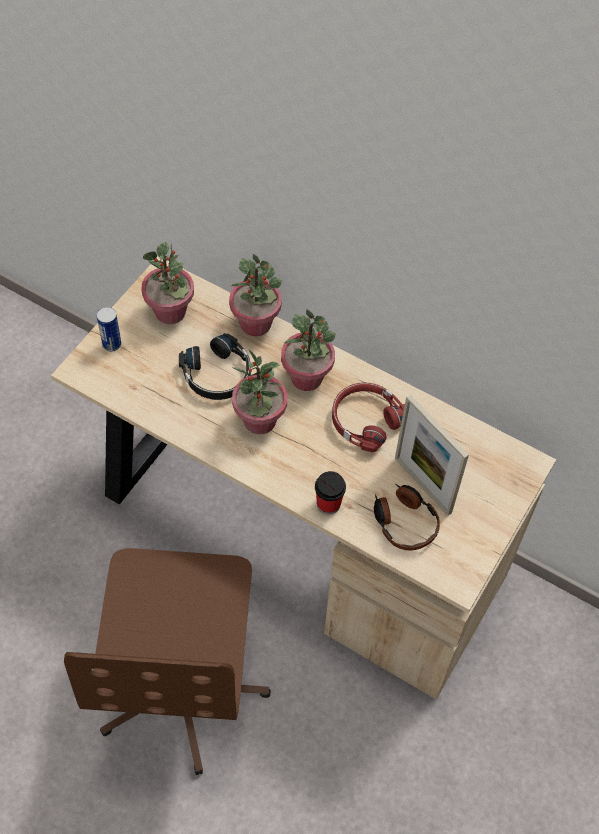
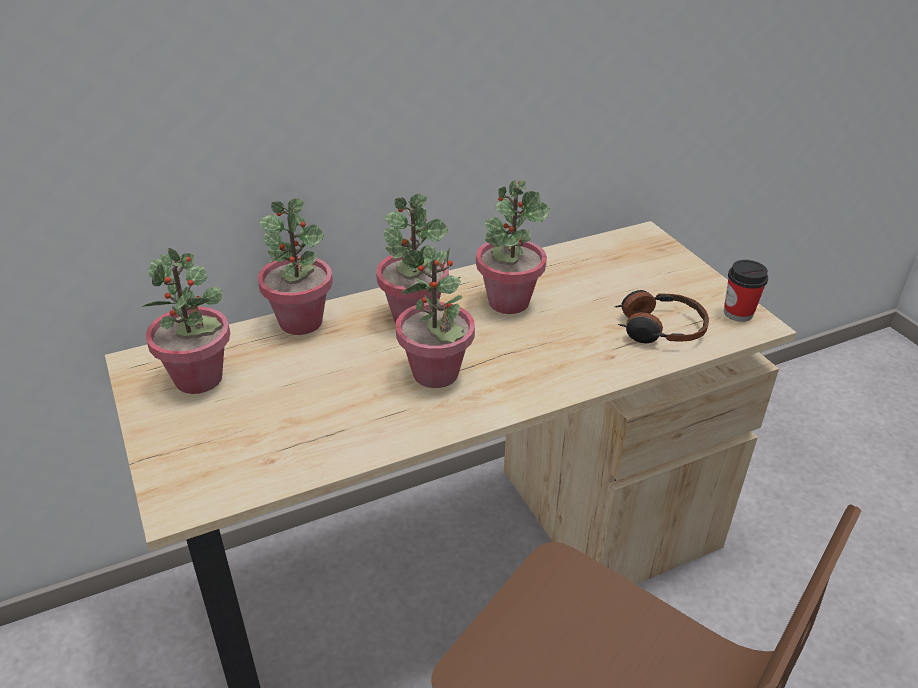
camera: 55 degrees left, 20 degrees down
can [97,307,121,352] -> none
black headphones [179,333,251,400] -> none
cup [315,471,346,515] -> cup moved to [724,260,768,322]
red headphones [332,382,405,452] -> potted plant [476,180,550,314]
picture frame [395,394,469,516] -> none

